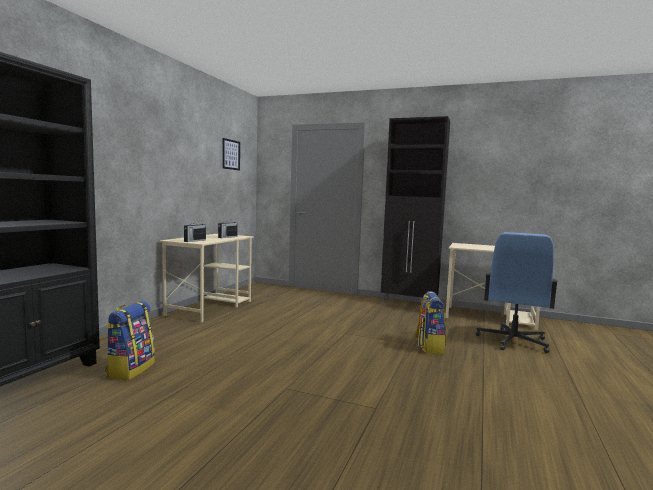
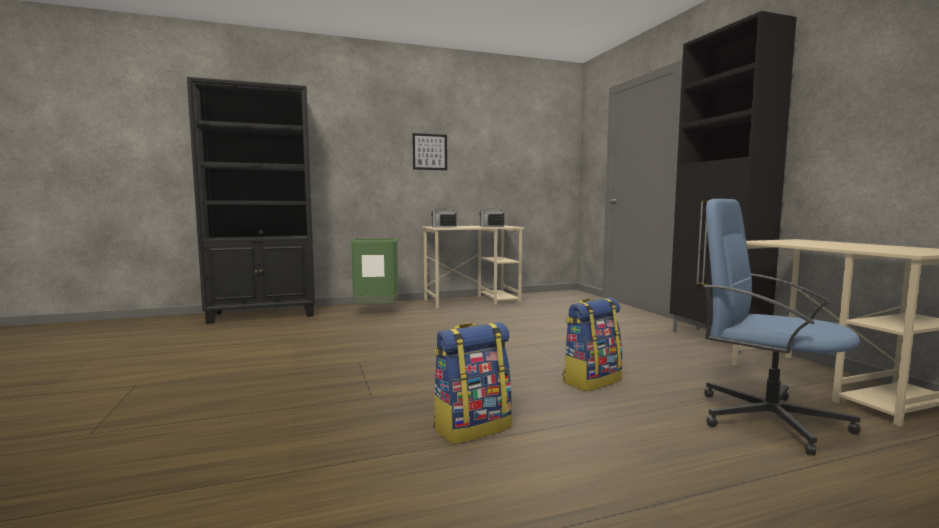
camera: 50 degrees right, 0 degrees up
backpack [105,301,155,380] -> backpack moved to [433,322,512,444]
picture [222,138,240,170] -> picture moved to [412,133,447,170]
blue office chair [475,232,559,353] -> blue office chair turned 60 degrees clockwise [703,199,860,455]
none -> green trash can [350,238,398,304]

